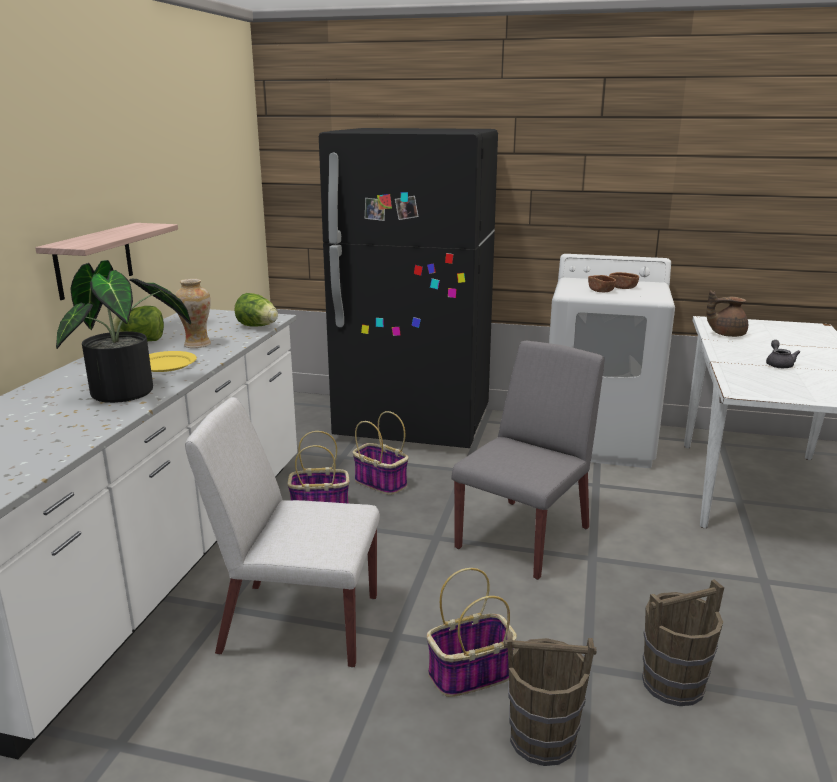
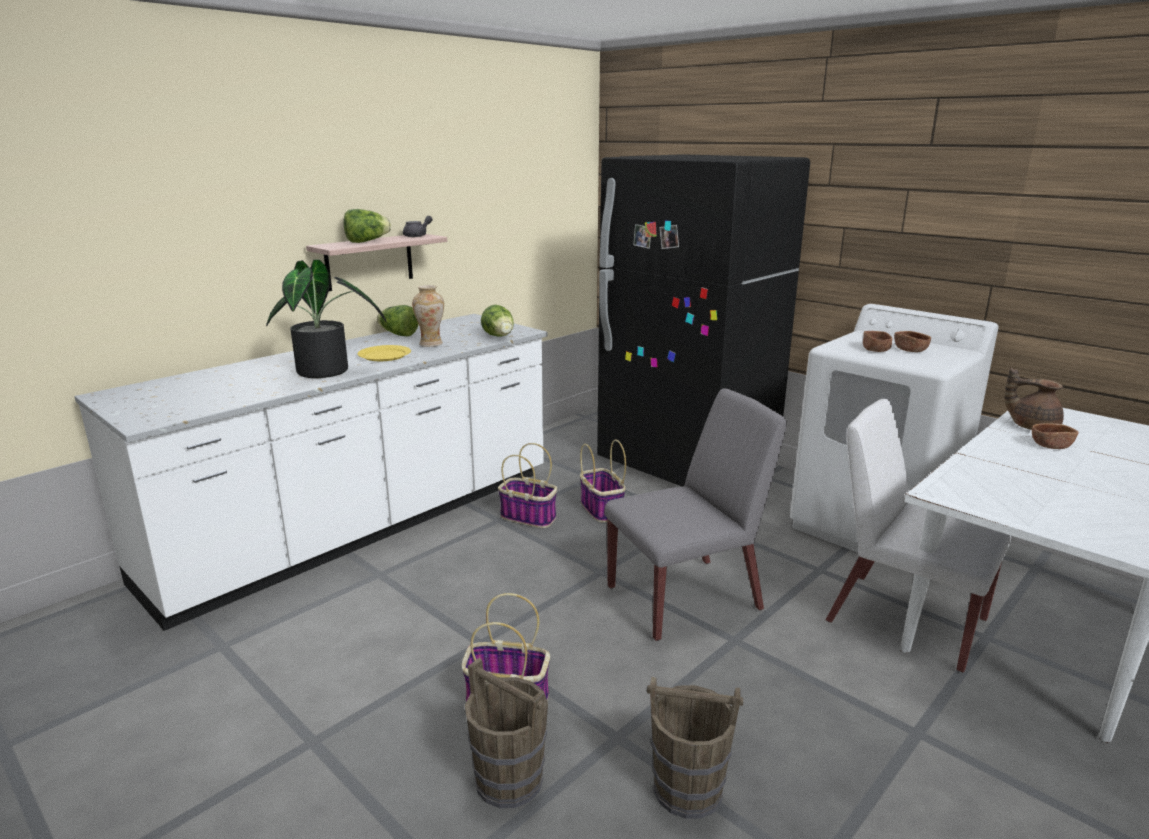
camera: 30 degrees right, 0 degrees up
white chair [185,397,380,668] -> white chair moved to [826,398,1011,673]
grey teapot [766,340,800,368] -> grey teapot moved to [403,216,433,237]
none -> lettuce [343,209,391,243]
none -> brown bowl [1032,423,1079,449]

